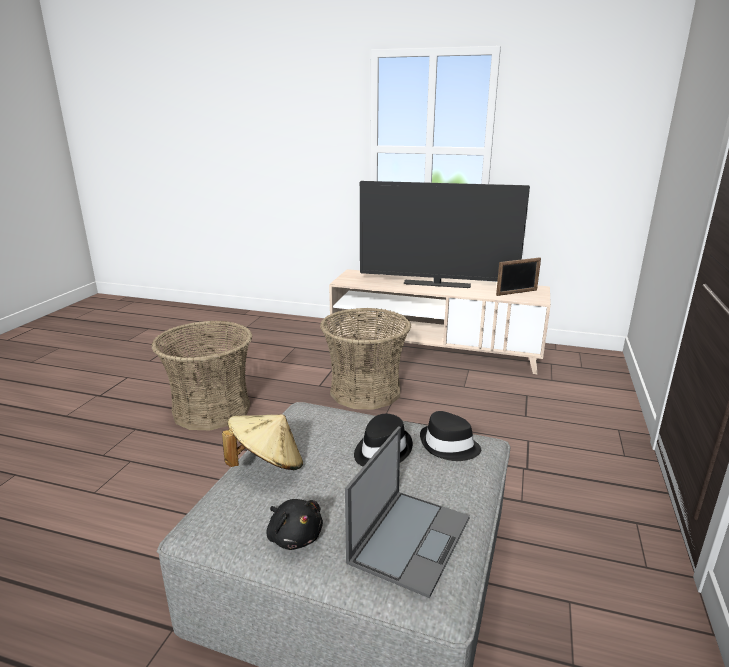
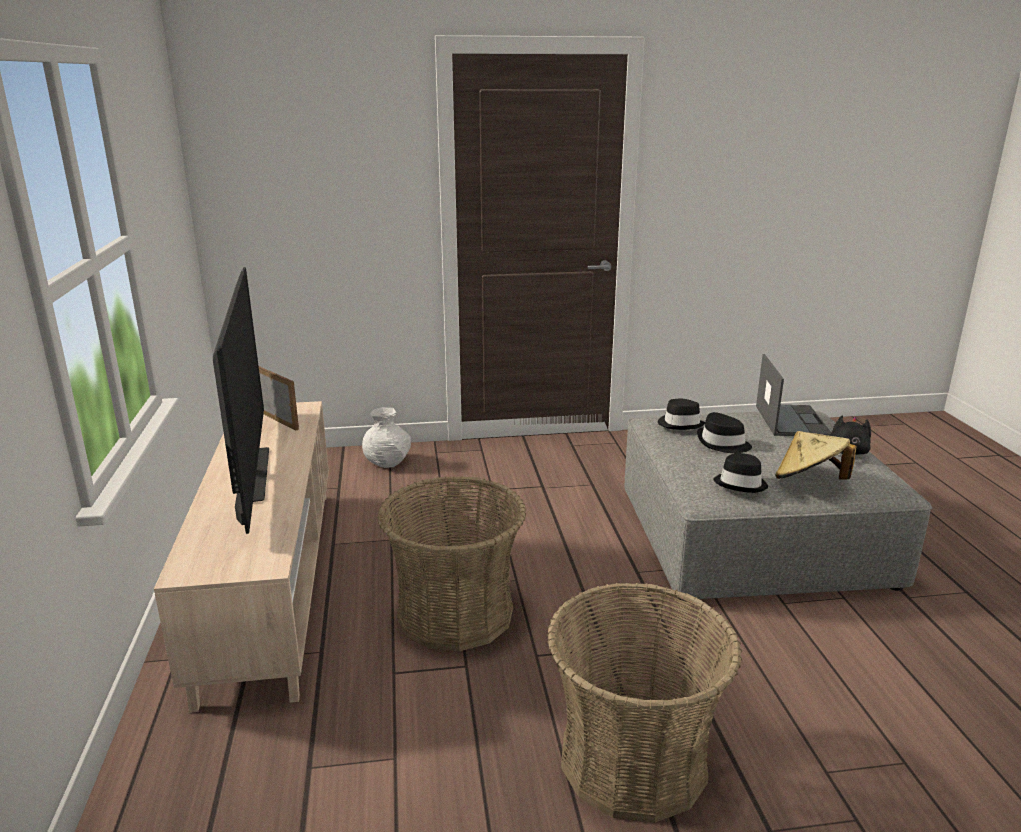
camera: 115 degrees left, 0 degrees up
laptop [345,426,470,598] -> laptop turned 90 degrees clockwise [756,354,831,436]
none -> white vase [362,407,411,468]
none -> black hat [713,453,768,493]

